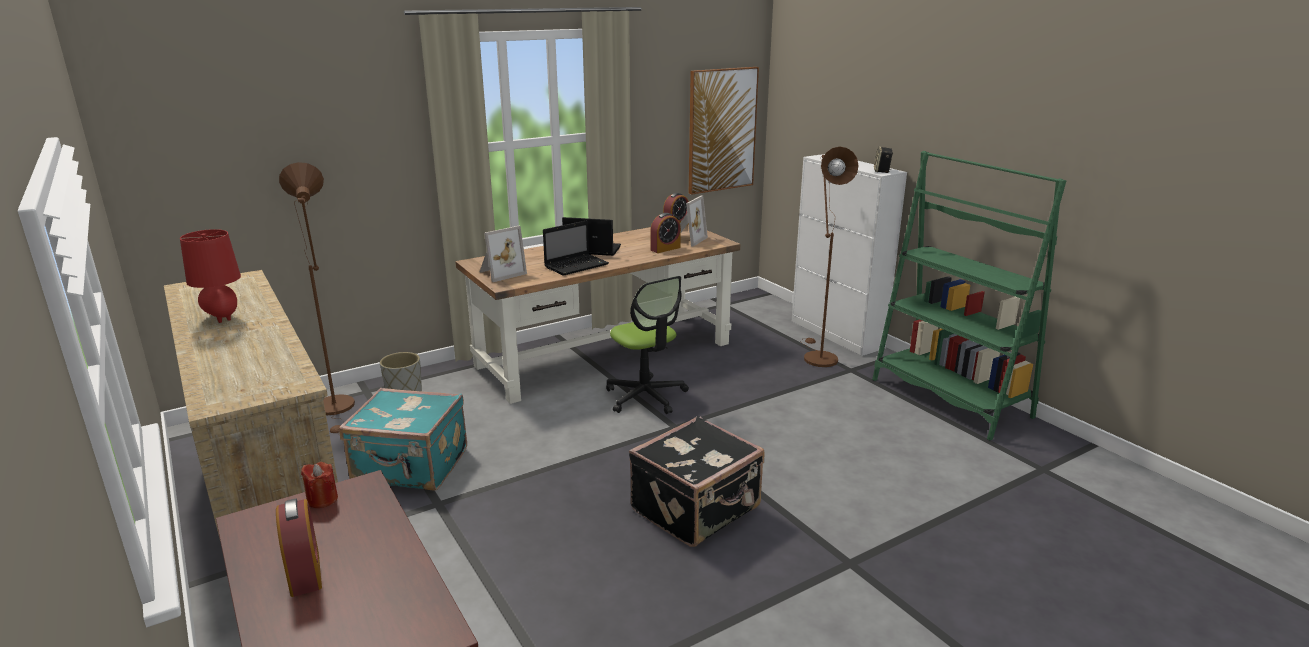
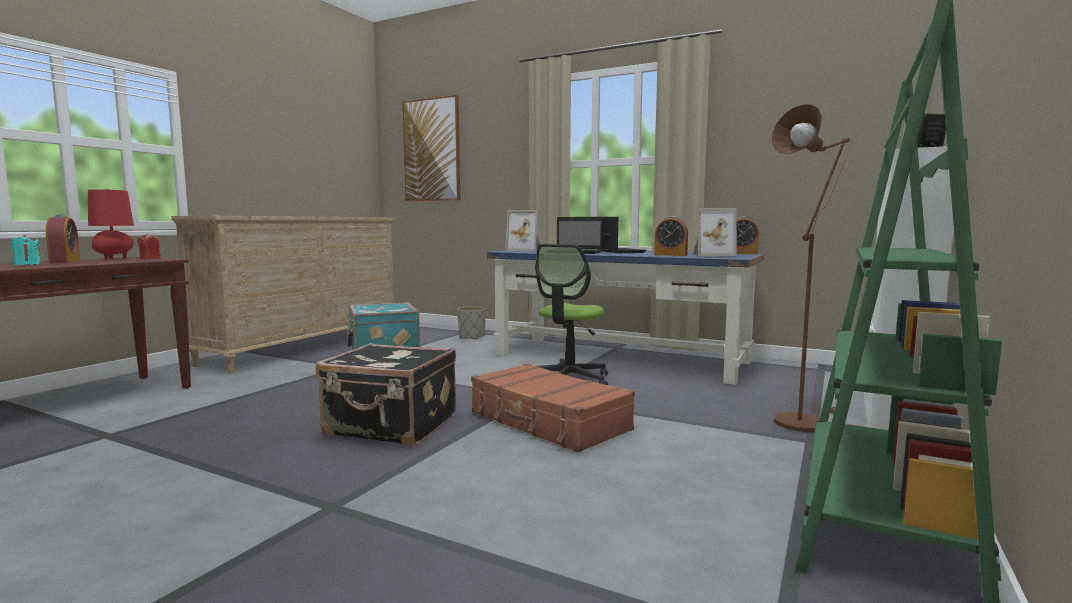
camera: 60 degrees right, 15 degrees down
red table lamp [180,229,241,323] -> red table lamp moved to [88,189,134,259]
alarm clock [276,499,322,597] -> alarm clock turned 60 degrees counterclockwise [46,215,81,263]
brown floor lamp [279,162,355,434] -> none
brown desk [455,225,740,404] -> blue desk [487,250,764,385]
picture [689,67,759,195] -> picture moved to [402,95,460,201]
none -> turquoise candle [11,235,41,265]
none -> brown suitcase [471,363,635,453]

